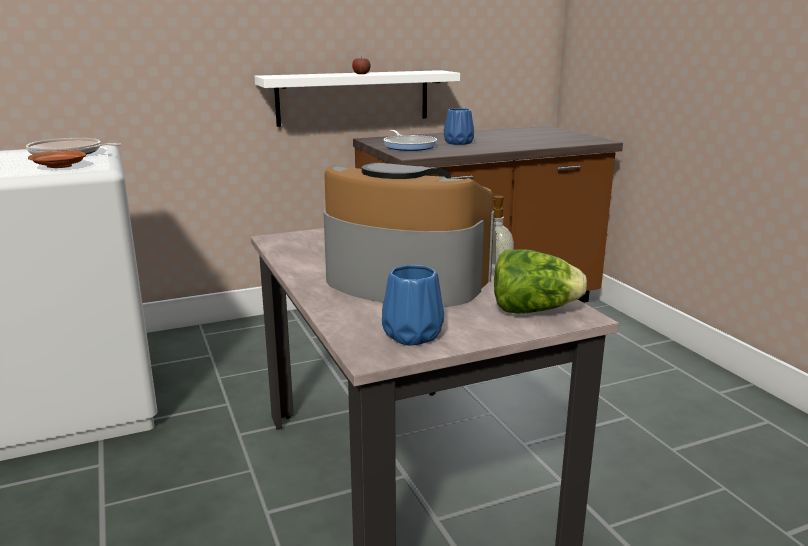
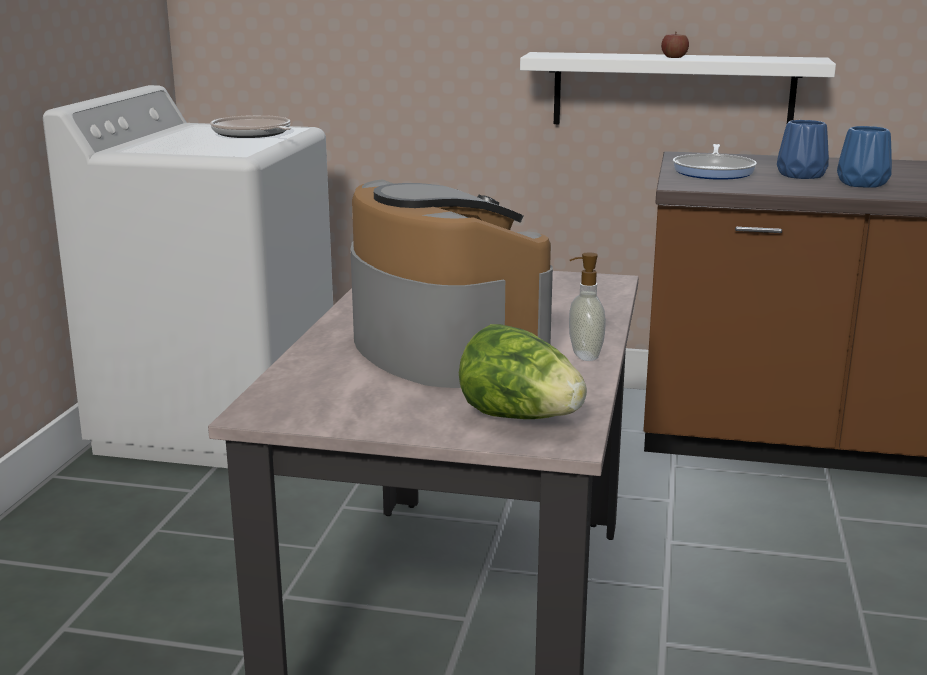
camera: 35 degrees right, 0 degrees up
brown plate [28,150,86,168] -> none
blue vase [382,265,444,346] -> blue vase moved to [837,126,892,188]

